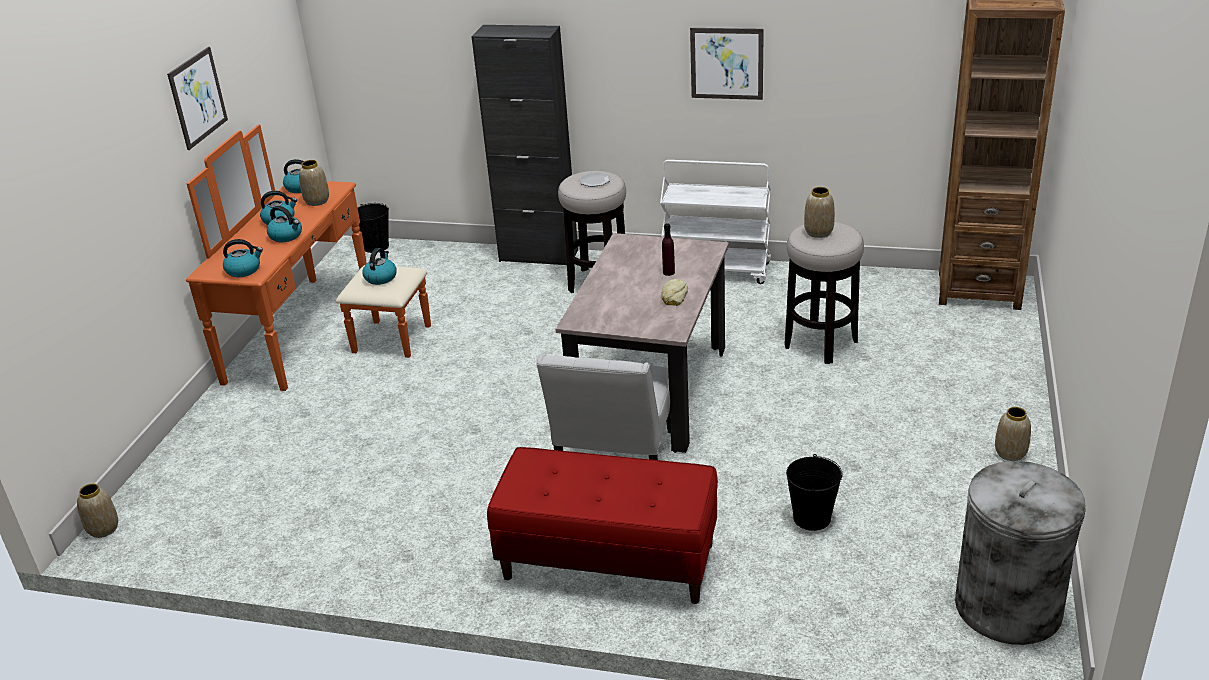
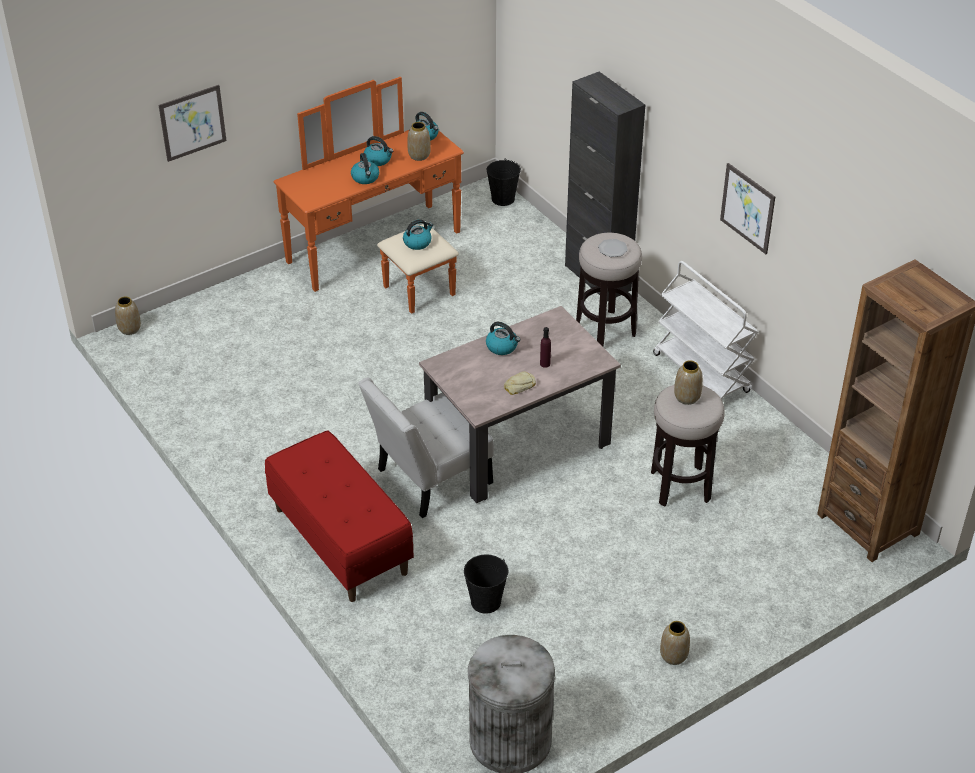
camera: 40 degrees right, 10 degrees up
picture [167,47,228,150] -> picture moved to [159,85,227,162]
kettle [223,239,263,277] -> kettle moved to [486,322,520,355]

